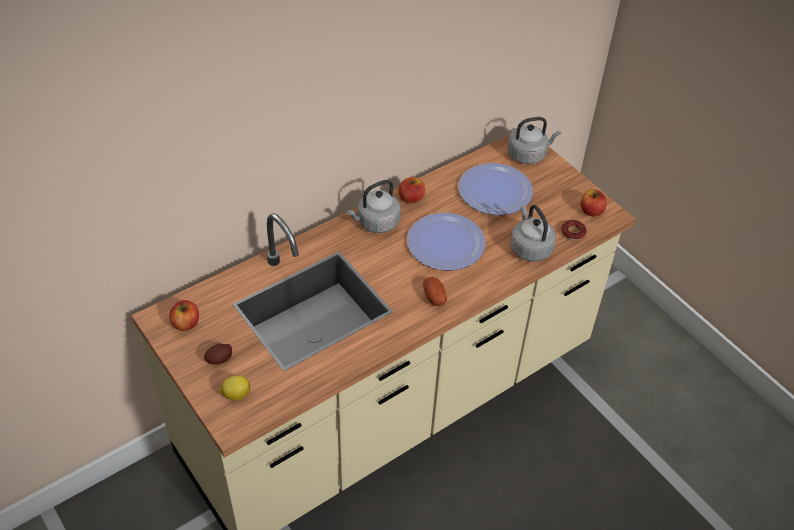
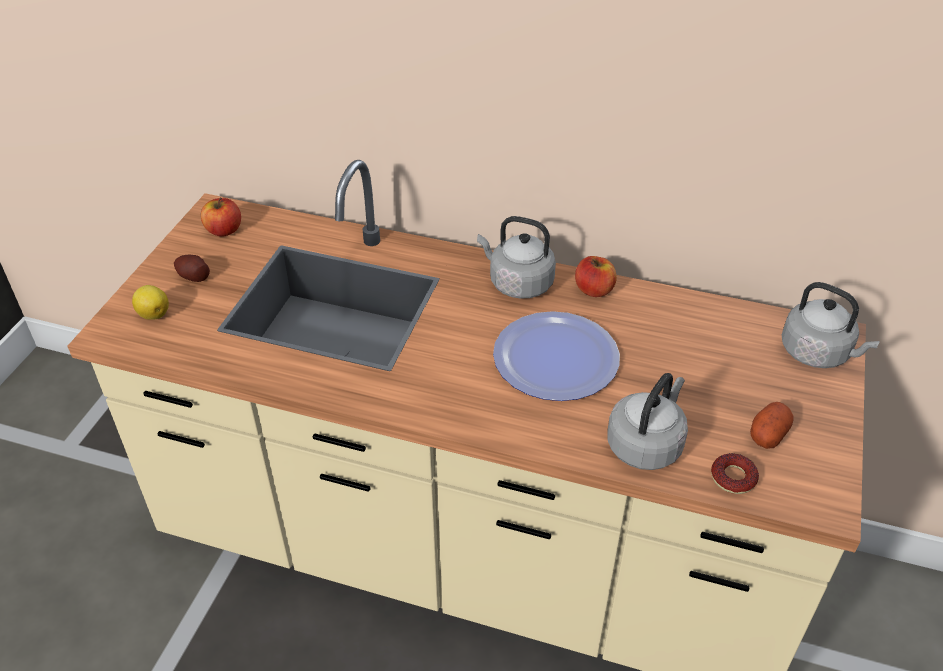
camera: 55 degrees right, 5 degrees down
potato [423,277,447,306] -> potato moved to [750,402,794,449]
plate [458,163,533,215] -> none
apple [581,189,607,217] -> none

